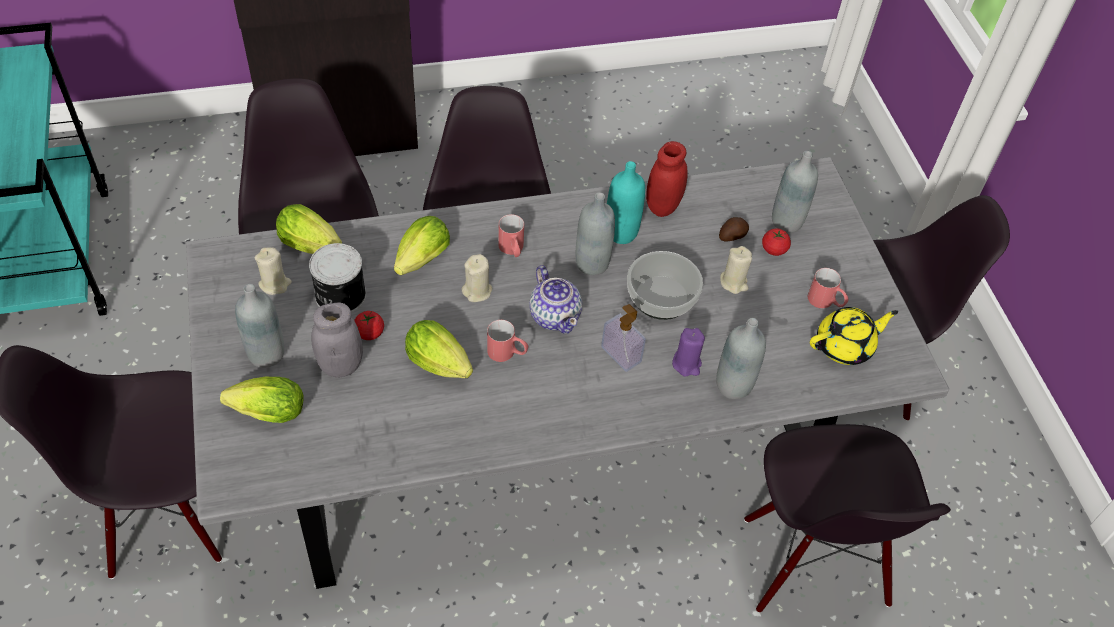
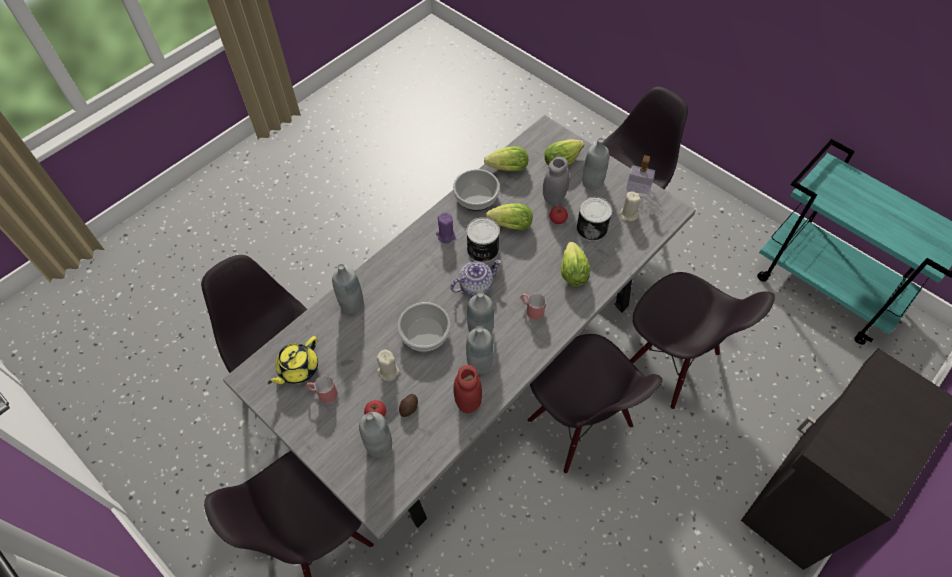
camera: 150 degrees right, 5 degrees up
lettuce [276,204,342,254] -> lettuce moved to [484,146,528,171]
beige candle [462,254,493,302] -> none
red mug [487,320,528,362] -> can [466,217,500,263]
teapot [529,265,582,334] -> teapot turned 120 degrees clockwise [450,259,501,296]
soap dispenser [601,304,646,372] -> soap dispenser moved to [626,155,655,195]
turquoise bottle [607,161,645,244] -> grey bottle [466,326,493,374]
purple candle [672,328,705,377] -> purple candle moved to [436,212,456,243]
none -> bowl [453,169,500,211]

